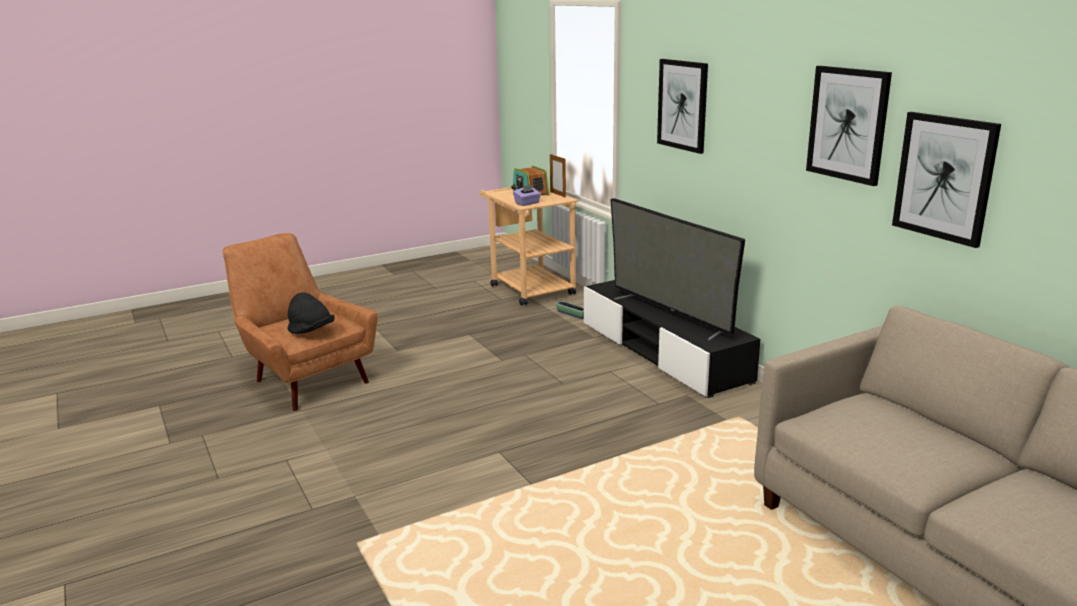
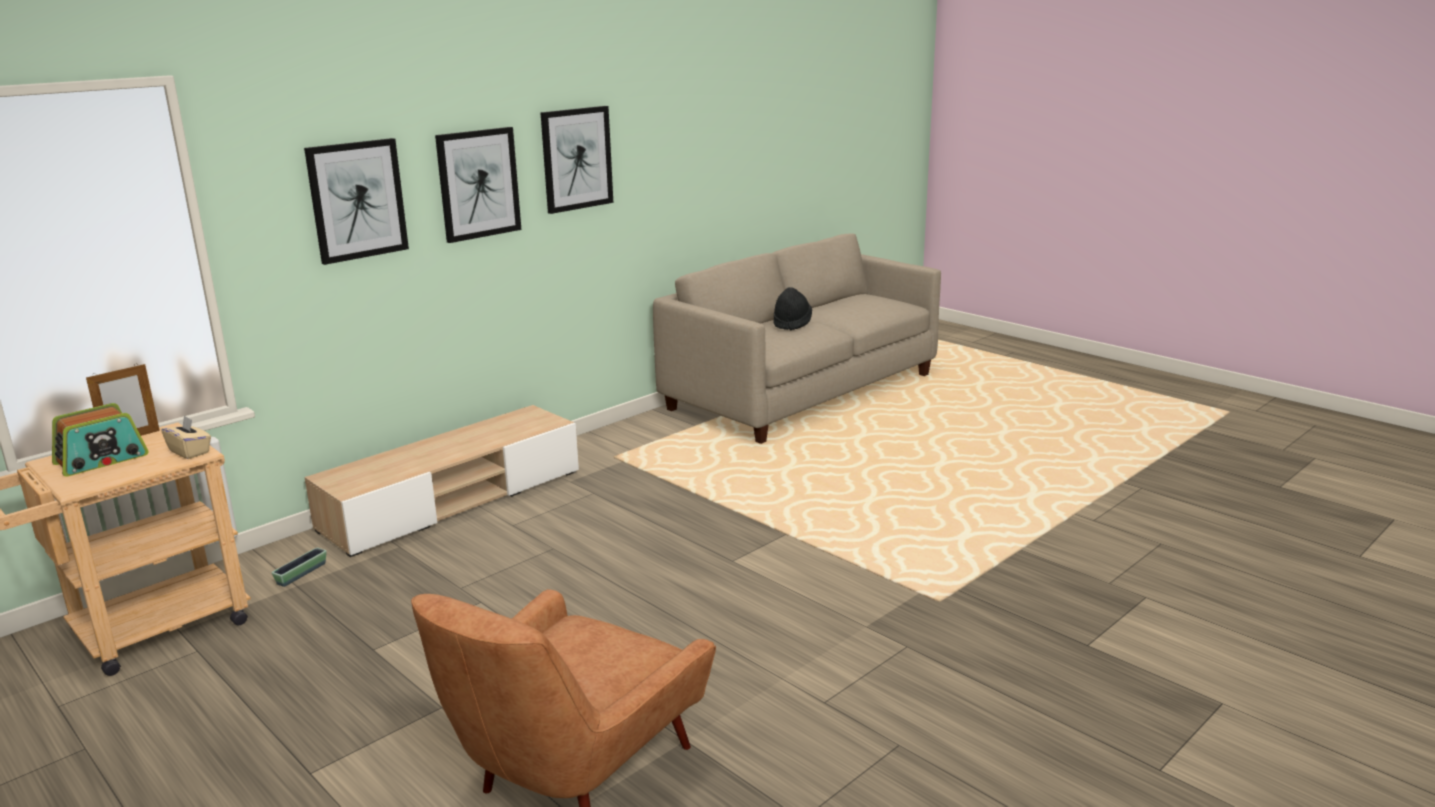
camera: 105 degrees left, 0 degrees up
black hat [287,292,334,334] -> black hat moved to [774,287,812,330]
purple tissue box [513,185,541,206] -> beige tissue box [161,416,211,459]
black tv stand [584,280,760,398] -> beige tv stand [304,405,579,557]
television [610,198,745,341] -> none
picture [892,112,1001,248] -> picture moved to [435,127,521,243]

